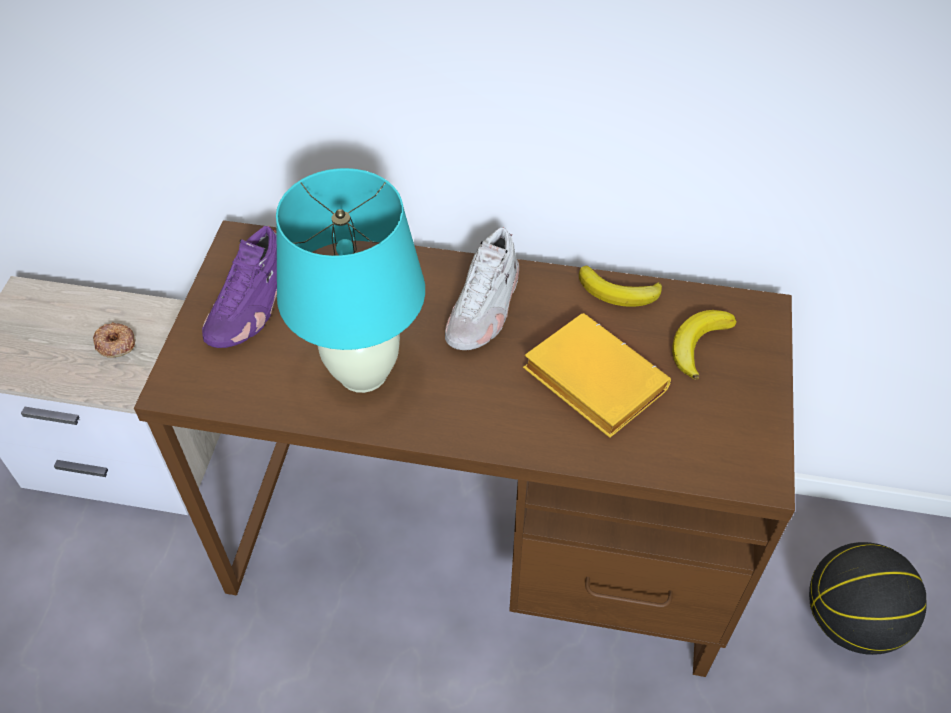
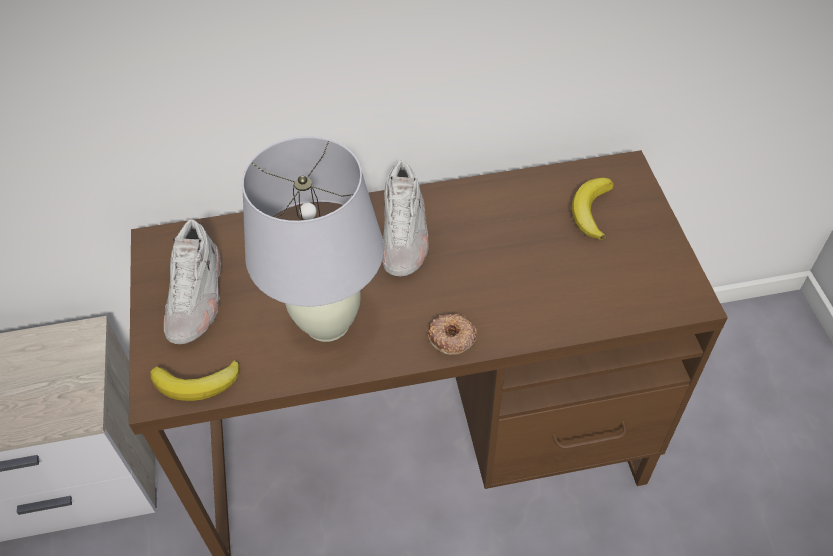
camera: 20 degrees left, 0 degrees up
donut [93,322,135,358] -> donut moved to [428,314,477,355]
purple shoe [202,226,277,348] -> white shoe [163,219,221,344]
turquoise table lamp [276,168,425,393] -> white table lamp [242,136,384,342]
yellow book [523,313,671,438] -> none
banana [579,265,662,307] -> banana moved to [150,360,240,401]
basketball [809,542,927,655] -> none

